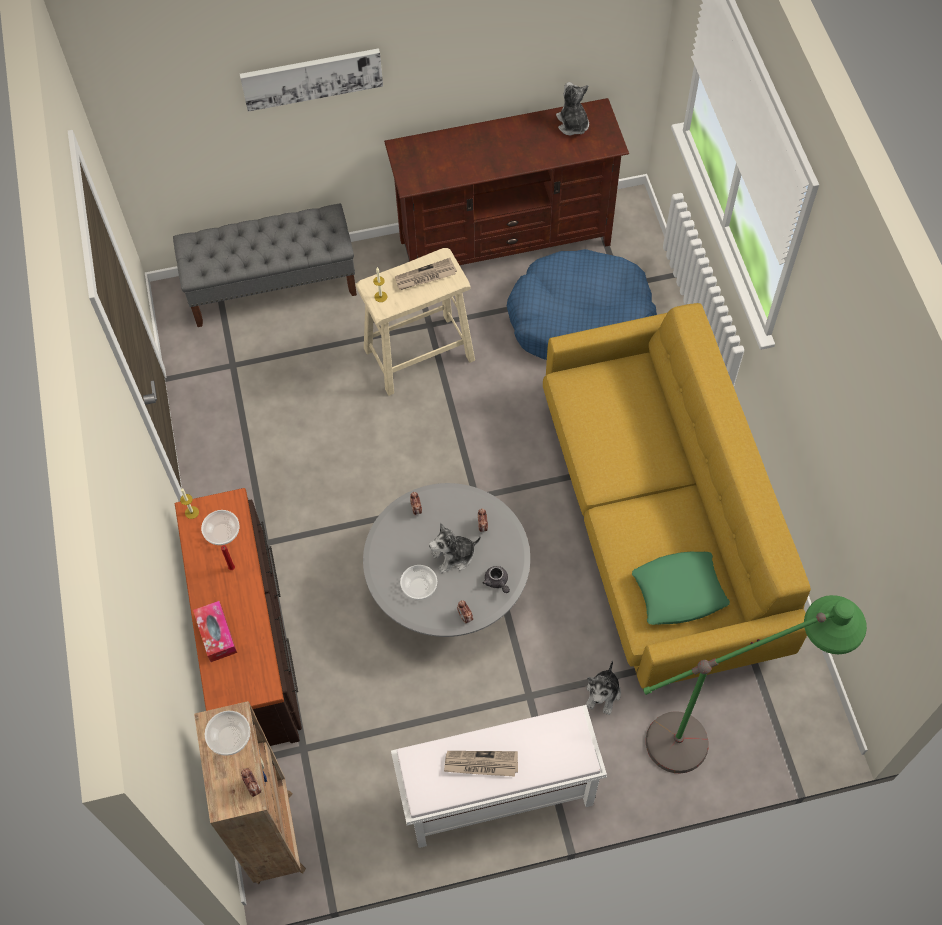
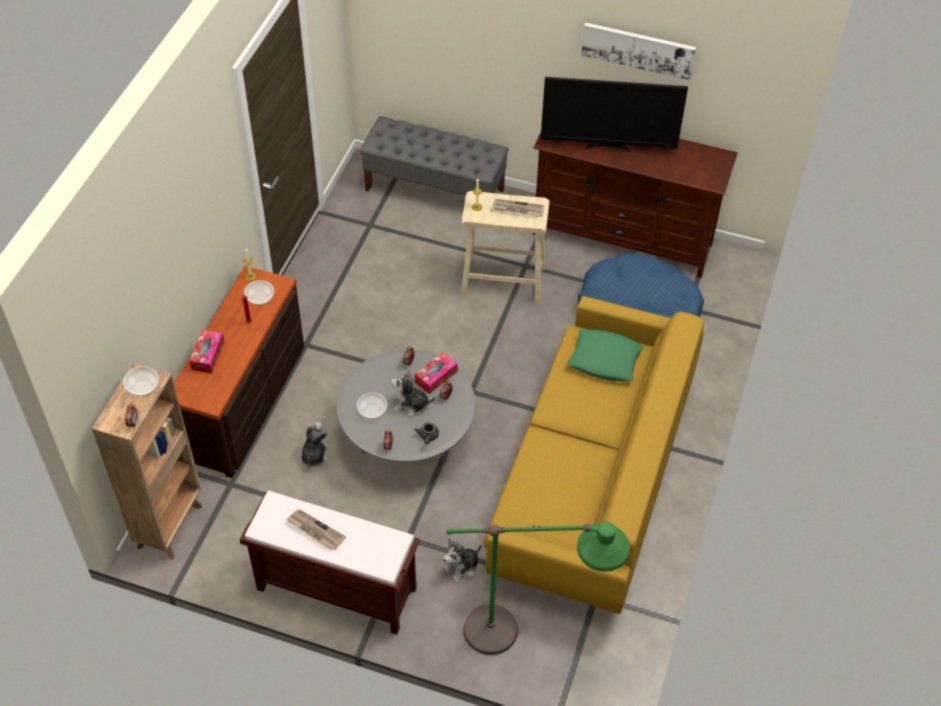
camera: 30 degrees right, 10 degrees down
picture [240,48,383,112] -> picture moved to [581,22,696,80]
white bench [391,705,607,848] -> brown bench [240,490,420,635]
plush toy [556,82,589,136] -> plush toy moved to [300,422,328,468]
green pillow [632,552,730,625] -> green pillow moved to [567,329,643,381]
none -> tissue box [415,352,457,394]
none -> television [541,77,688,152]

